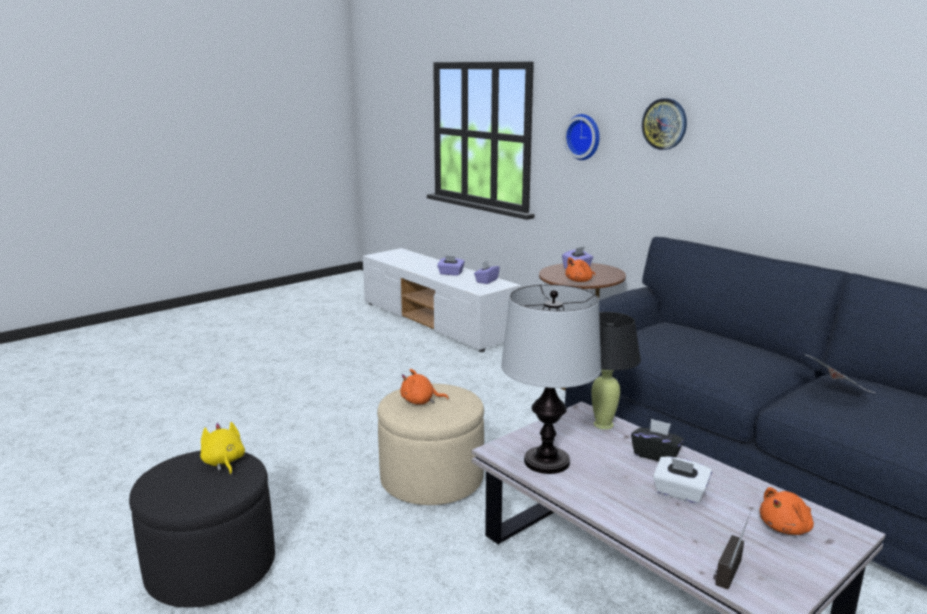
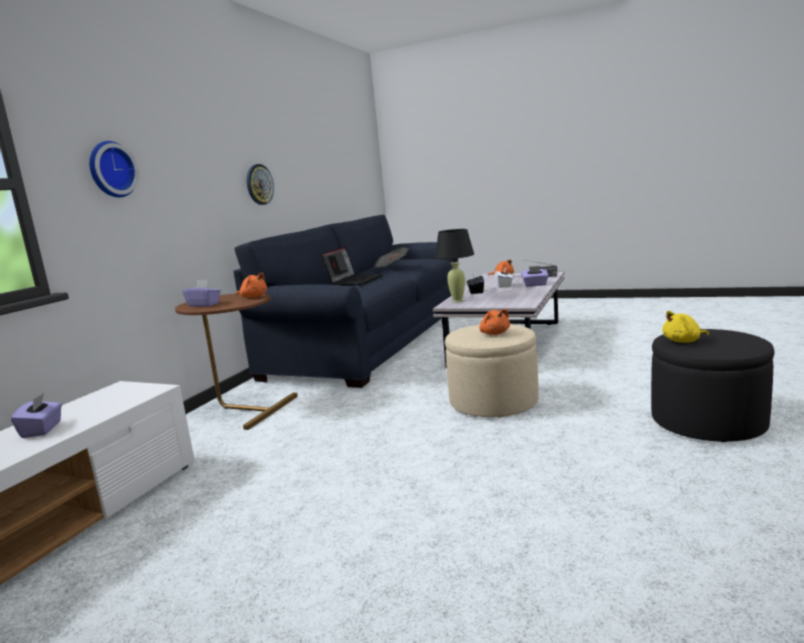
camera: 115 degrees left, 5 degrees down
yellow plush toy [200,422,245,475] -> yellow plush toy turned 45 degrees clockwise [662,311,709,343]
purple tissue box [474,260,500,284] -> purple tissue box moved to [521,266,548,287]
table lamp [501,284,601,474] -> none
wall clock [642,98,687,150] -> wall clock moved to [247,164,274,205]
none -> laptop [321,247,383,286]

